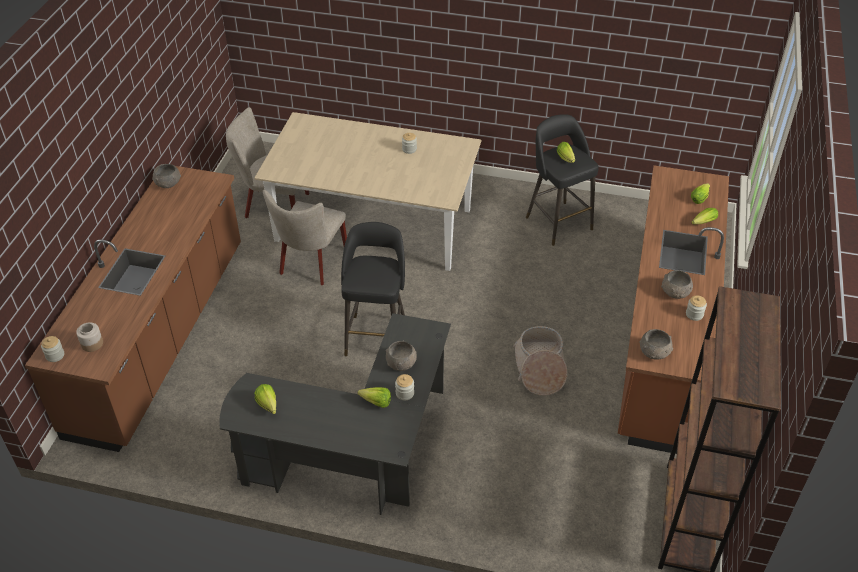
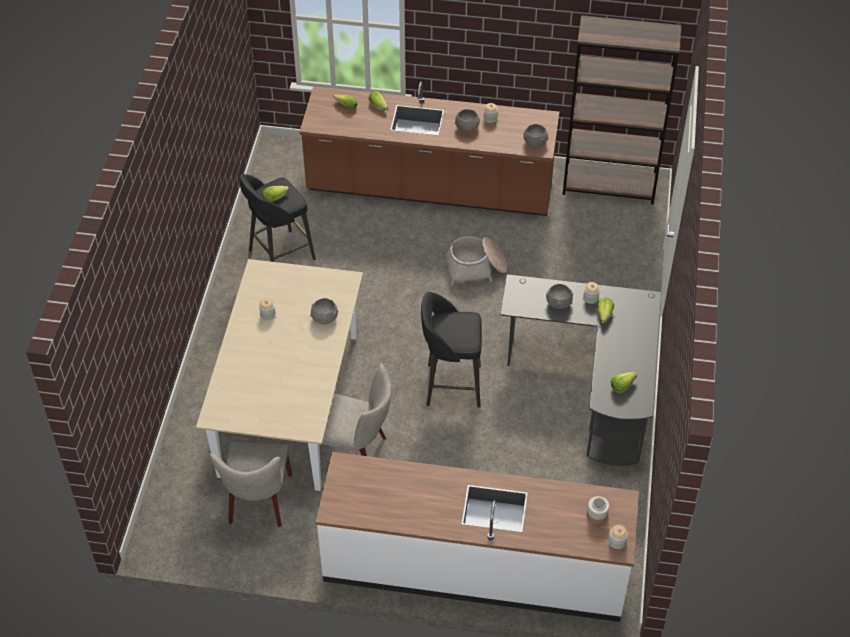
camera: 95 degrees left, 5 degrees up
brown counter [25,166,241,452] -> white counter [316,452,639,622]
grey bowl [152,164,181,188] -> grey bowl moved to [310,298,338,324]

